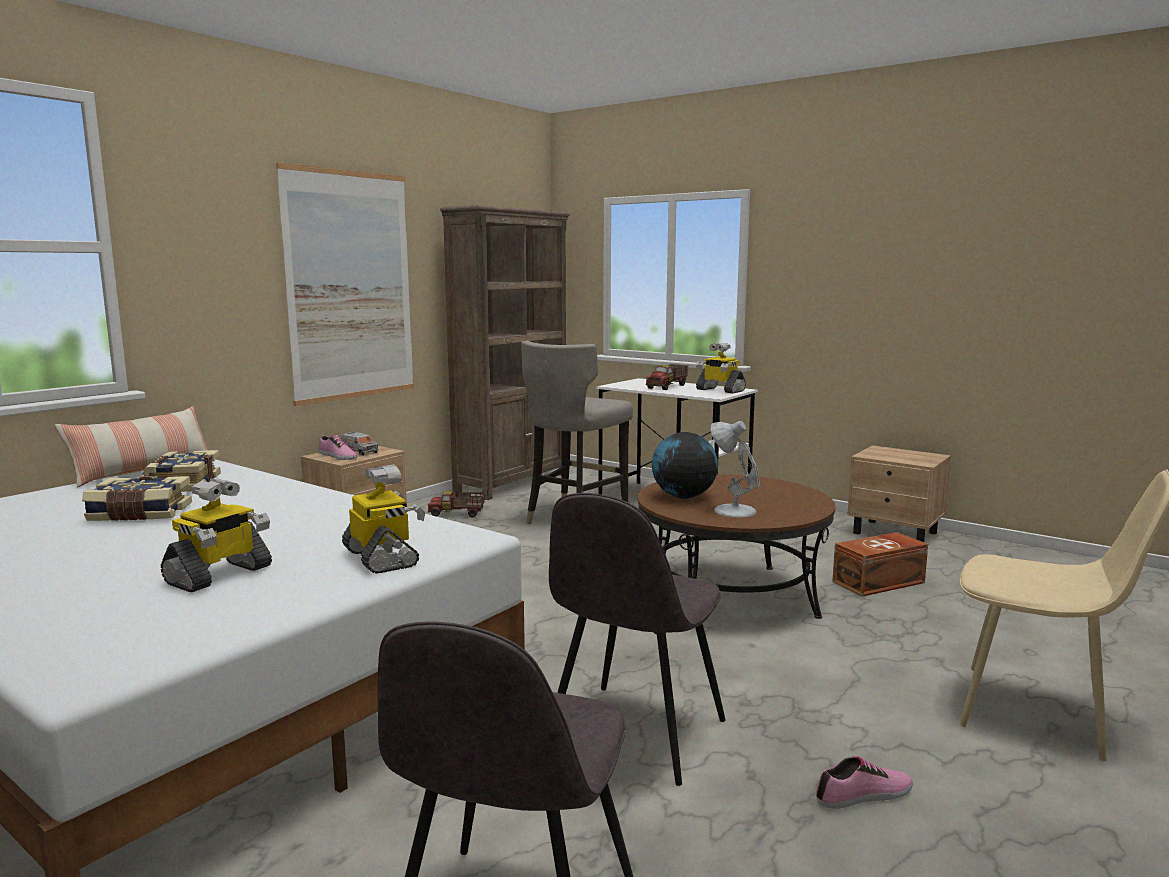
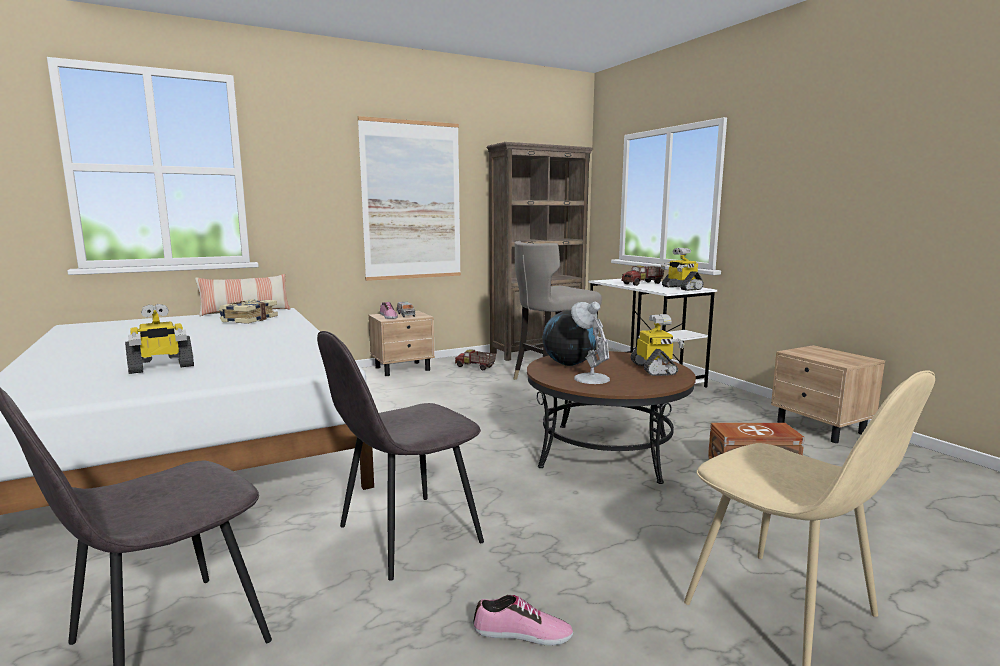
camera: 25 degrees right, 0 degrees up
book [82,476,192,521] -> none
toy robot [342,465,425,574] -> toy robot moved to [631,314,684,376]

